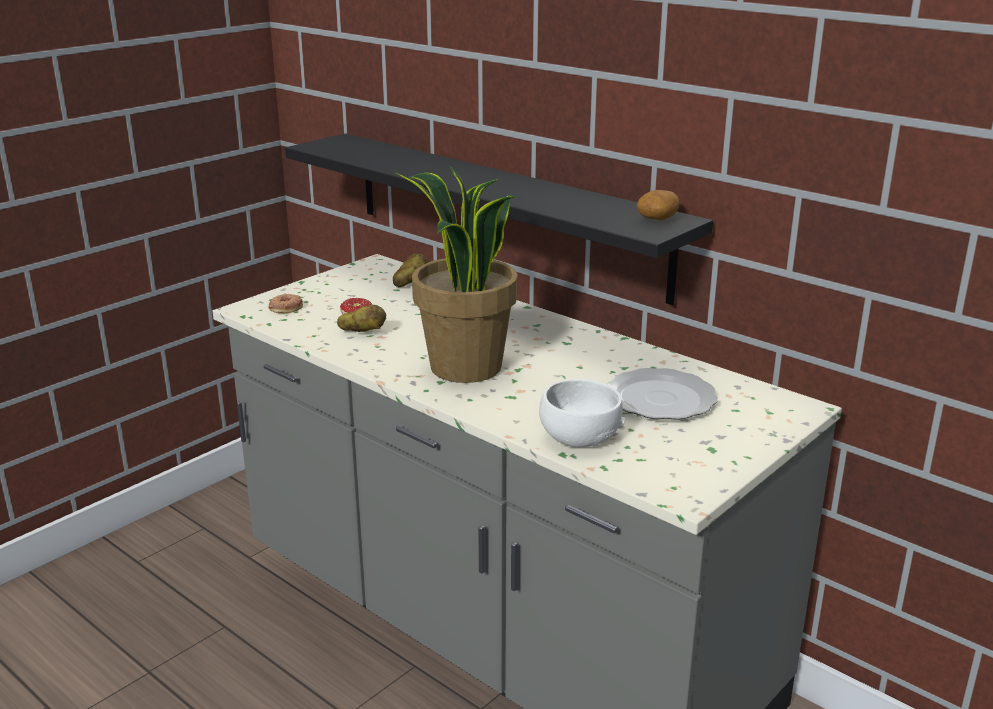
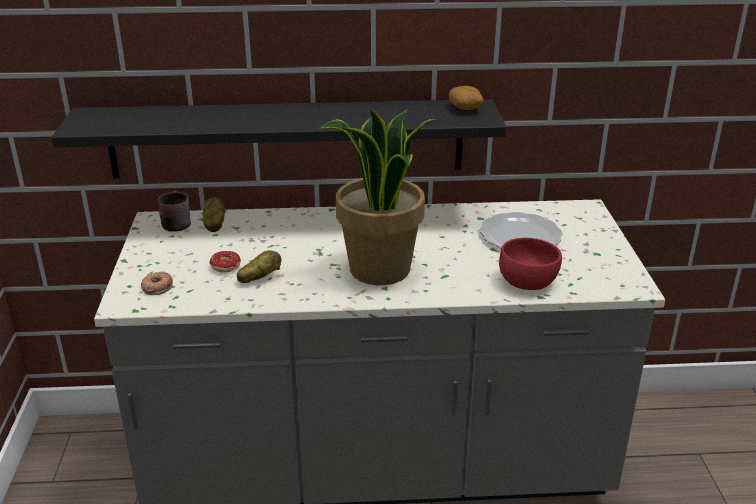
camera: 45 degrees left, 5 degrees up
white bowl [539,379,625,448] -> red bowl [499,238,562,290]
none -> brown mug [157,191,191,232]

